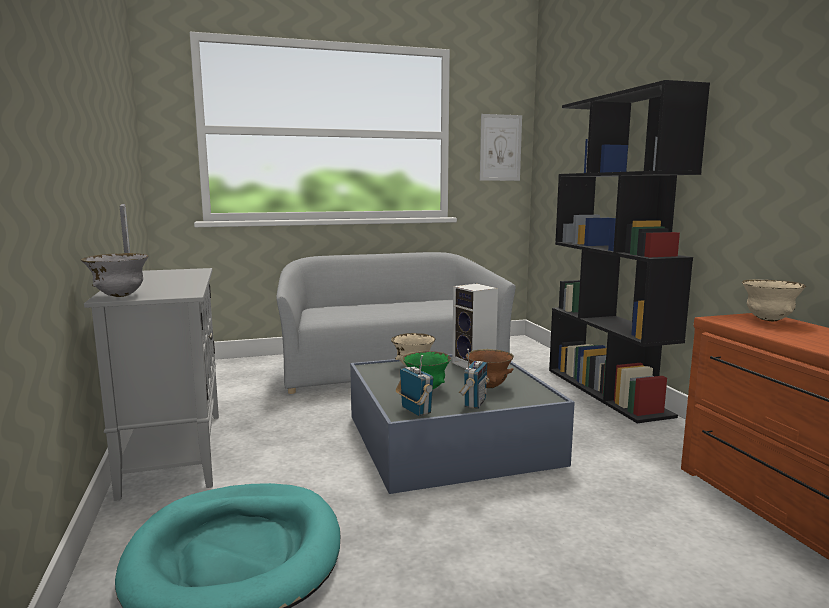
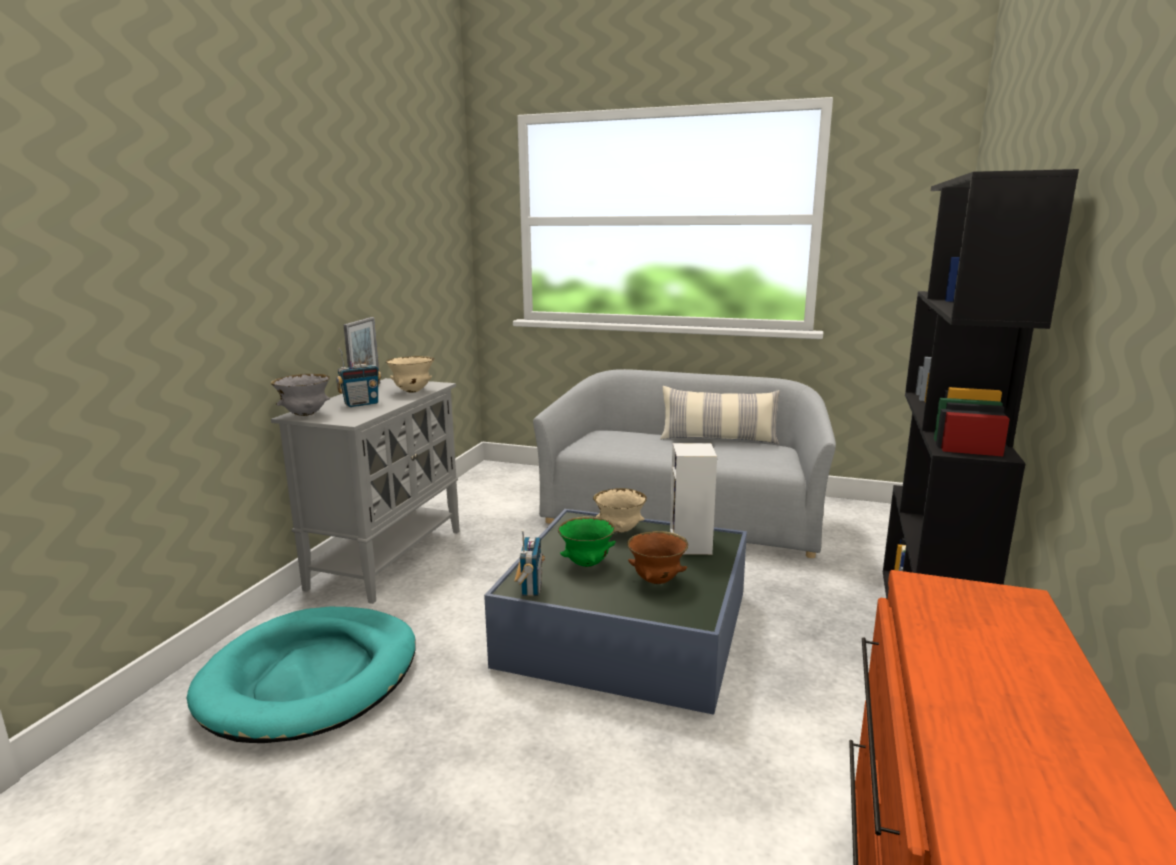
camera: 35 degrees right, 5 degrees up
radio [459,349,489,409] -> radio moved to [336,348,382,407]
picture [480,114,522,181] -> none
beige bowl [742,279,806,321] -> beige bowl moved to [386,356,435,393]
none -> pillow [660,386,780,444]

